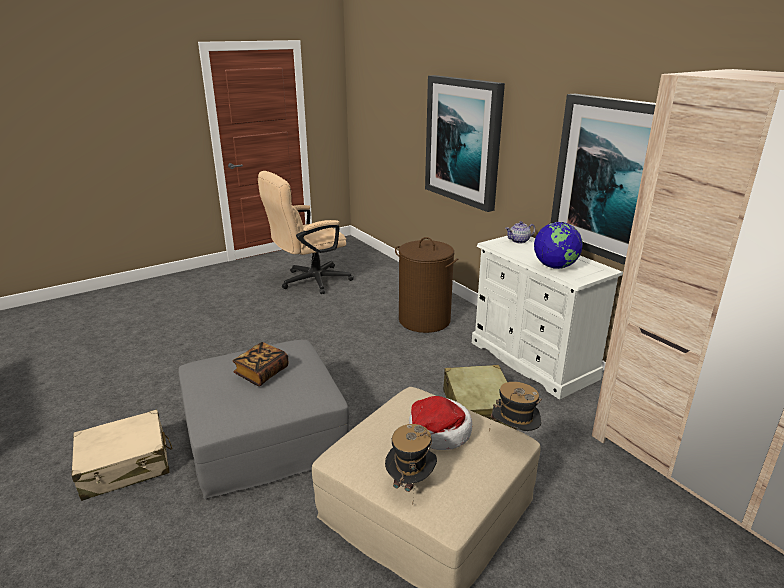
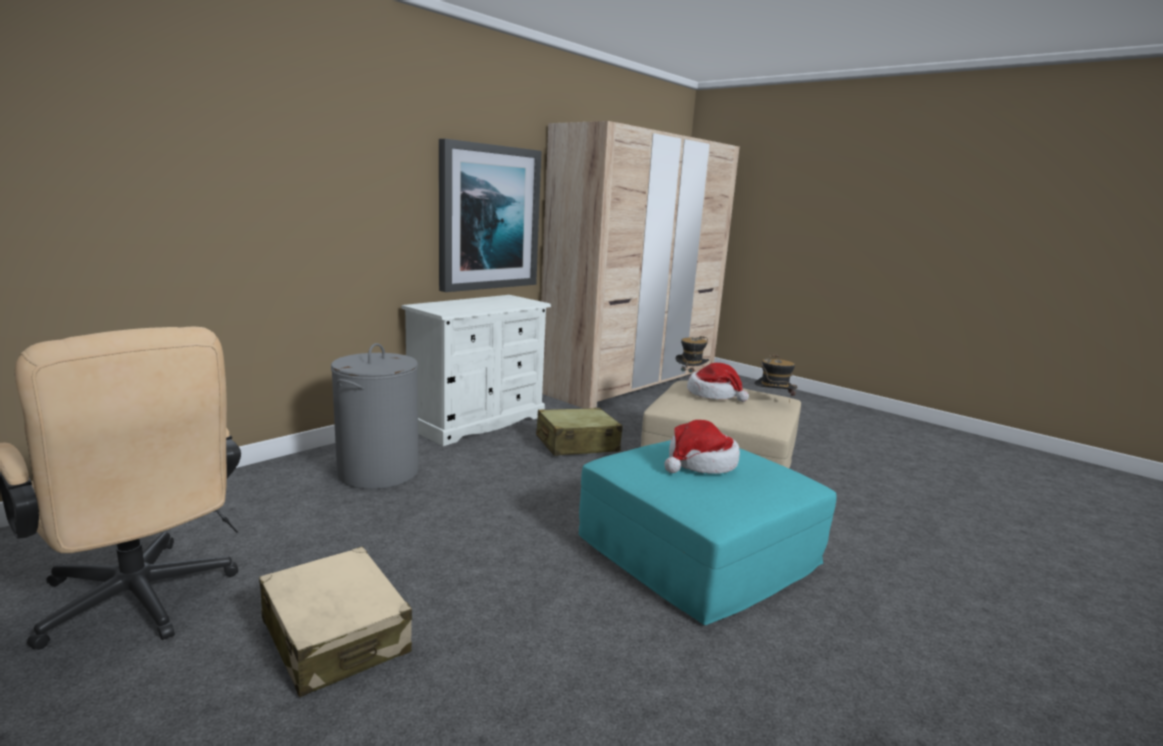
camera: 105 degrees left, 10 degrees down
beige suitcase [72,410,172,501] -> beige suitcase moved to [259,547,412,697]
grey ottoman [178,340,349,499] -> turquoise ottoman [578,440,837,625]
book [233,342,288,386] -> hat [665,420,740,474]
brown laundry basket [395,237,458,333] -> grey laundry basket [331,343,419,489]
picture [425,75,505,212] -> none
teapot [505,221,535,244] -> none
globe [534,222,583,269] -> none

